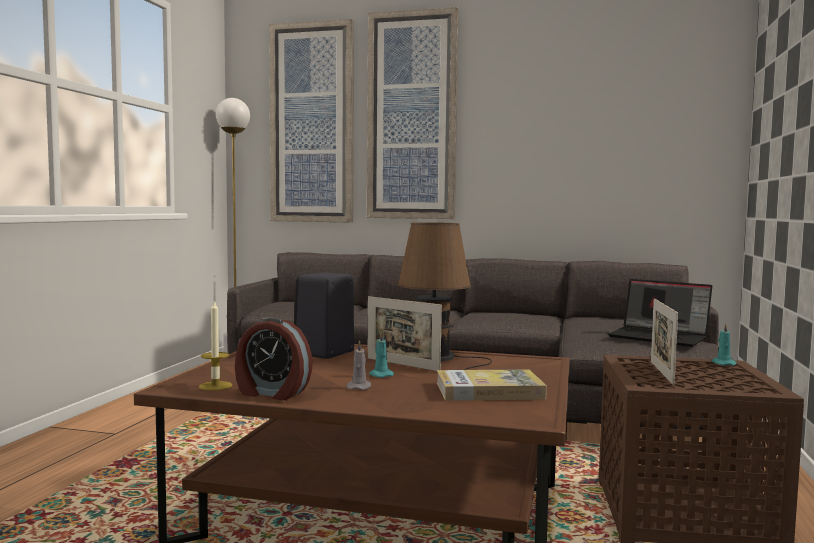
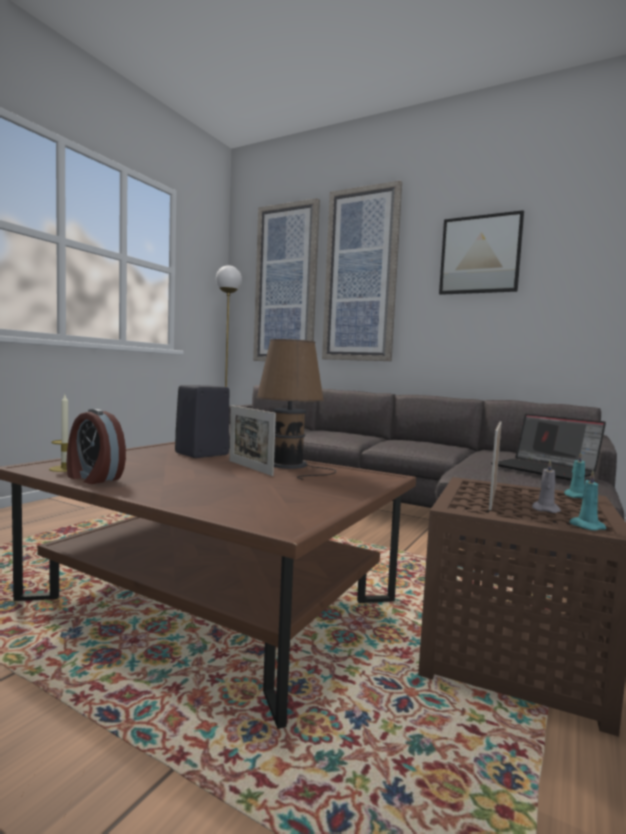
camera: 15 degrees right, 0 degrees up
grey candle [346,340,371,390] -> grey candle moved to [532,460,561,513]
turquoise candle [369,331,394,378] -> turquoise candle moved to [569,471,606,531]
book [437,369,547,401] -> none
none -> picture [439,210,524,295]

